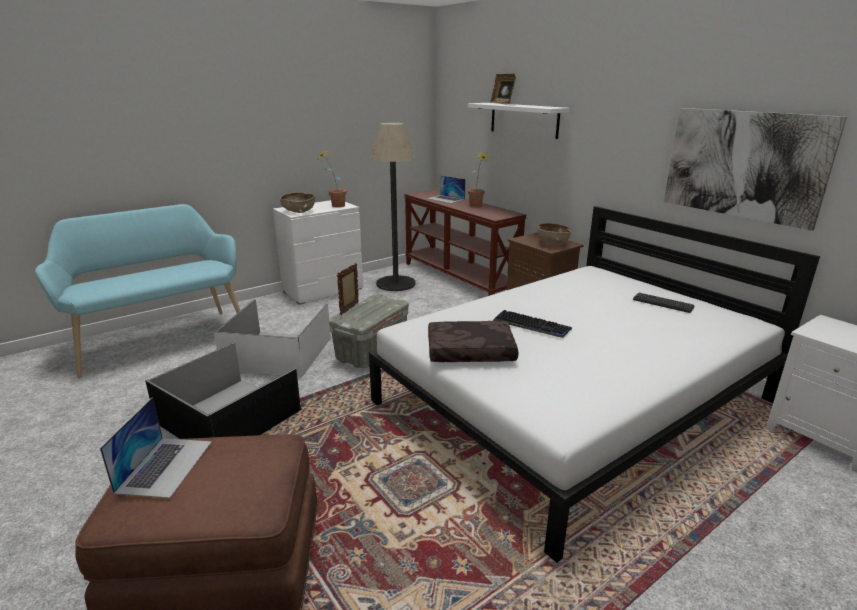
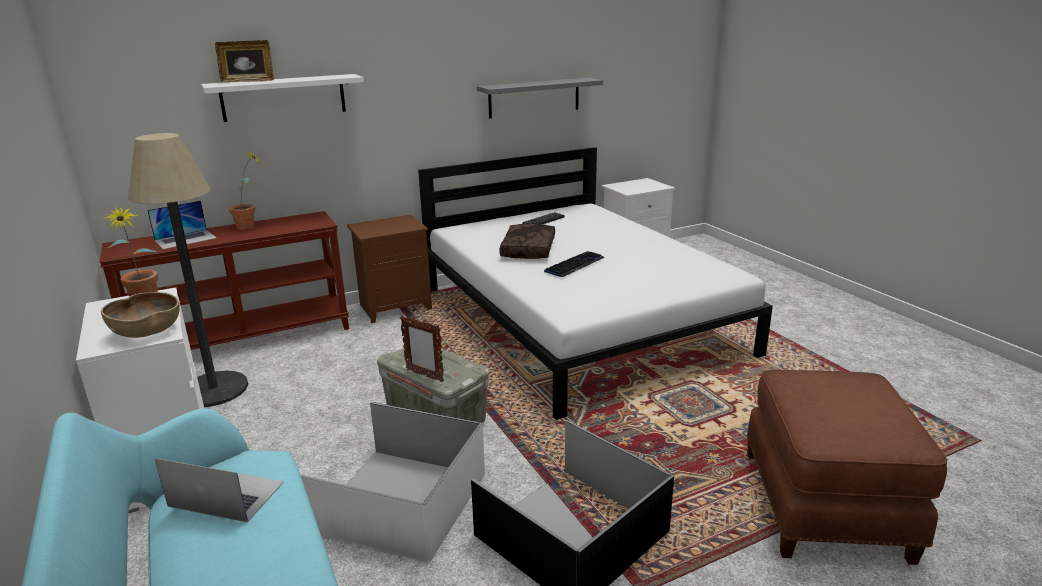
camera: 80 degrees left, 0 degrees up
laptop [100,397,212,498] -> laptop moved to [154,458,284,522]
brown pillow [428,321,518,362] -> brown pillow moved to [499,224,555,259]
brown bowl [537,223,571,244] -> none
picture [664,108,847,231] -> grey shelf [477,77,603,118]

